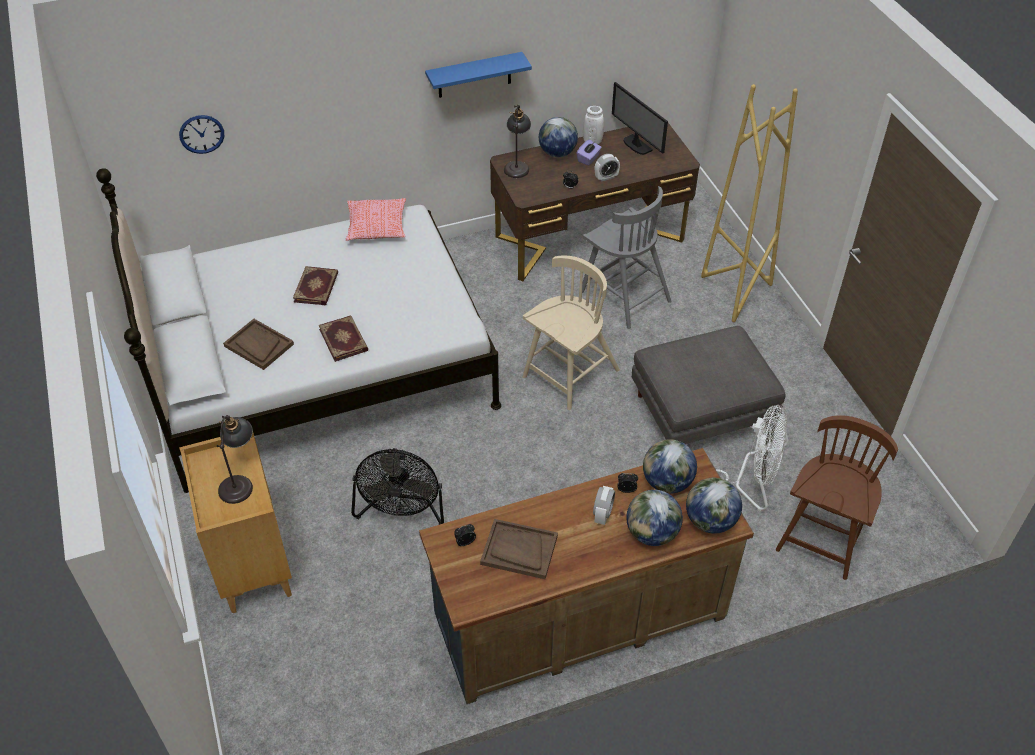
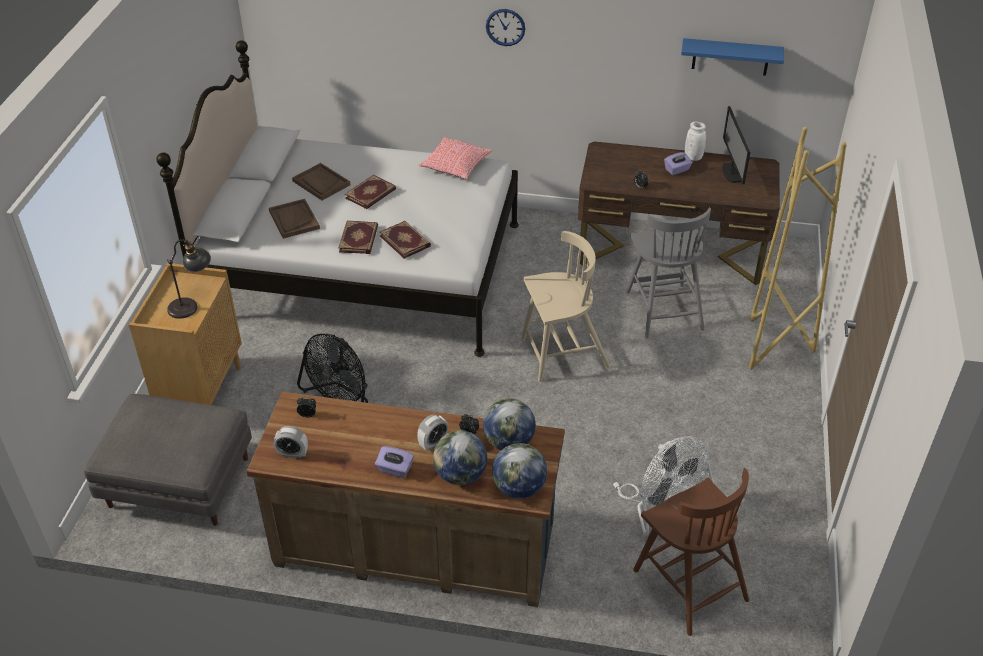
camera: 30 degrees right, 5 degrees down
wall clock [179,115,224,154] -> wall clock moved to [486,9,525,46]
blue shelf [425,52,532,98] -> blue shelf moved to [681,38,784,76]
brown tray [480,519,558,579] -> brown tray moved to [292,163,350,200]
grey table lamp [504,105,531,178] -> none
globe [539,117,578,157] -> none
alarm clock [595,154,620,181] -> alarm clock moved to [273,426,308,459]
grey ottoman [632,326,786,444] -> grey ottoman moved to [84,394,252,526]
brown chair [776,415,898,580] -> brown chair turned 90 degrees clockwise [633,468,749,636]
none -> purple tissue box [375,446,414,478]
none -> book [379,221,431,259]

